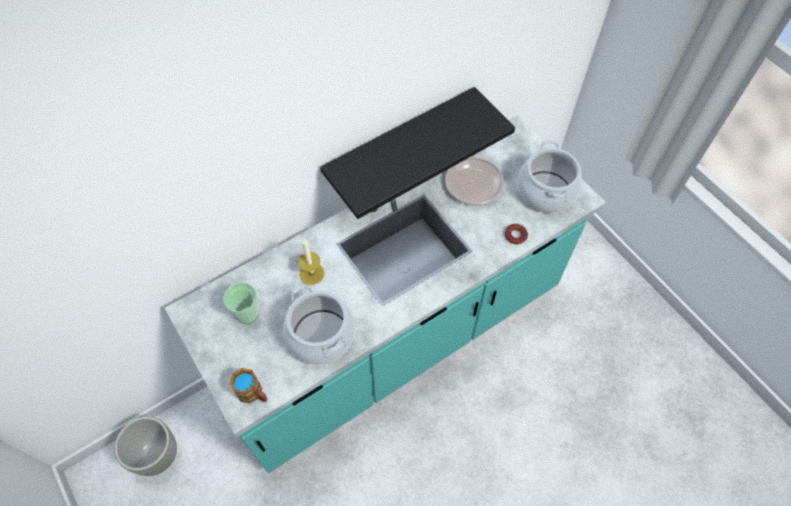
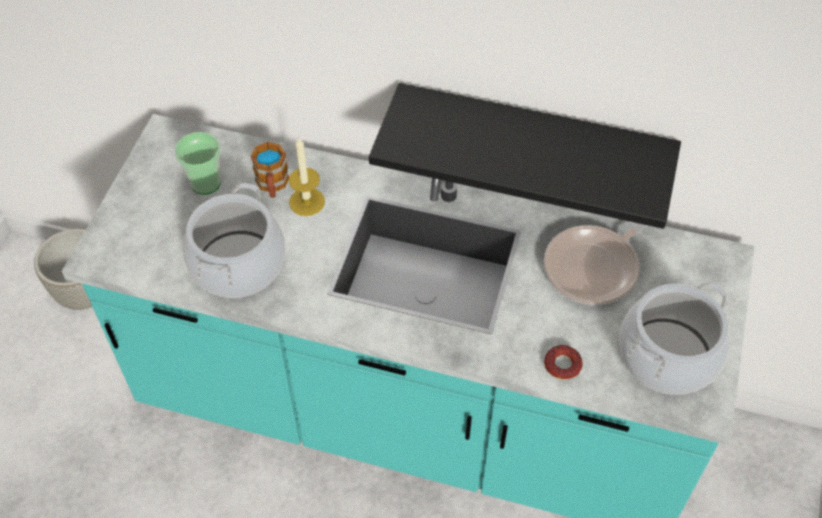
camera: 50 degrees right, 5 degrees down
mug [229,368,267,403] -> mug moved to [251,142,289,198]

